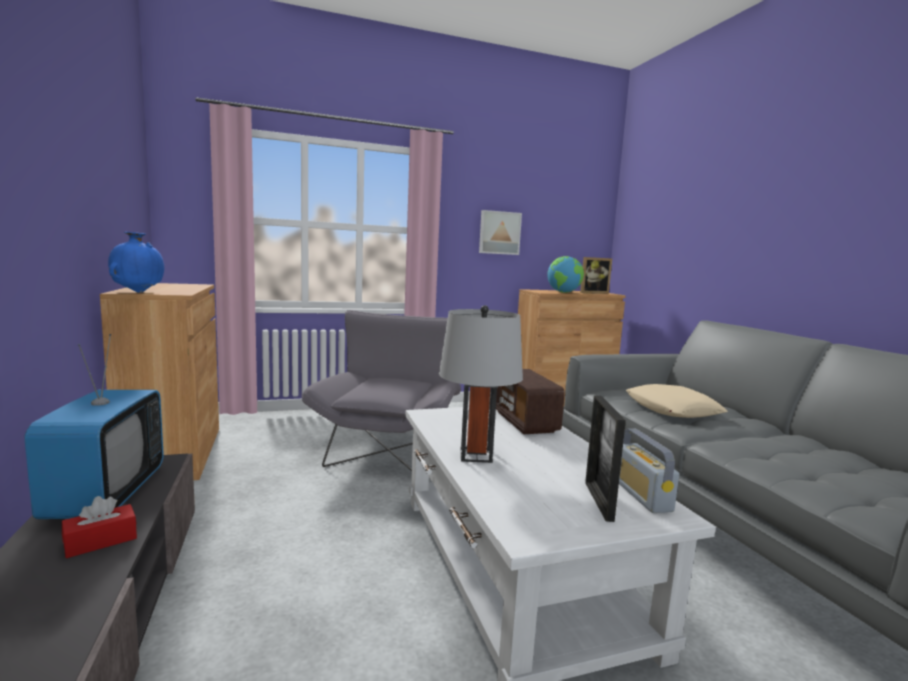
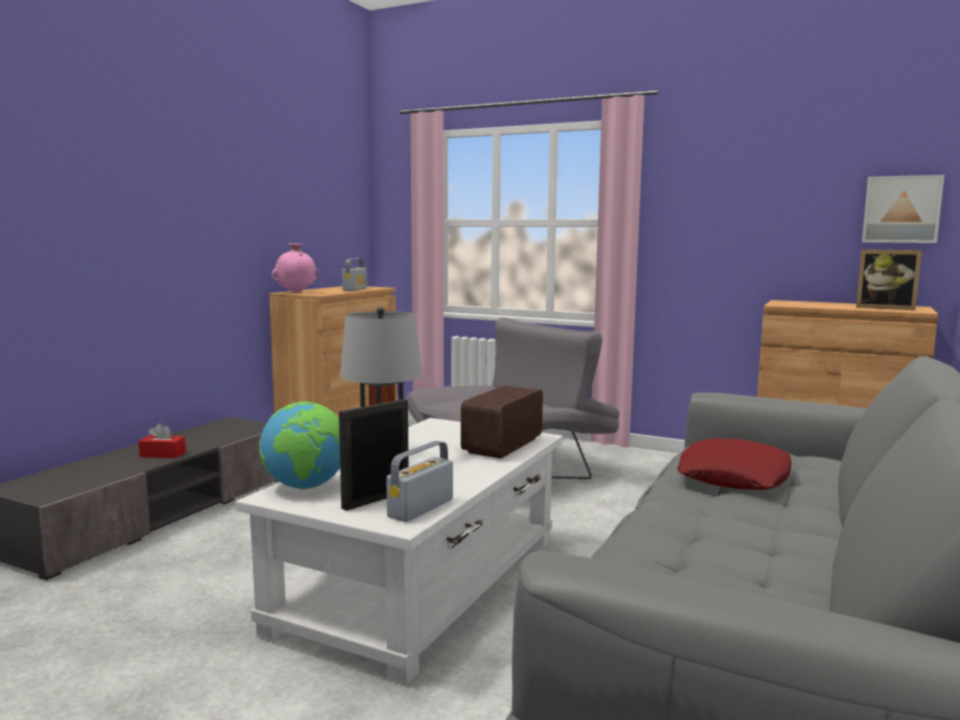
camera: 45 degrees right, 0 degrees up
television [24,334,164,519] -> none
blue vase [108,232,164,293] -> pink vase [272,243,319,293]
picture [479,210,522,255] -> picture moved to [862,175,944,243]
globe [547,256,584,293] -> globe moved to [259,402,340,489]
beige pillow [626,384,728,418] -> red pillow [677,438,792,490]
none -> radio [342,258,367,291]

